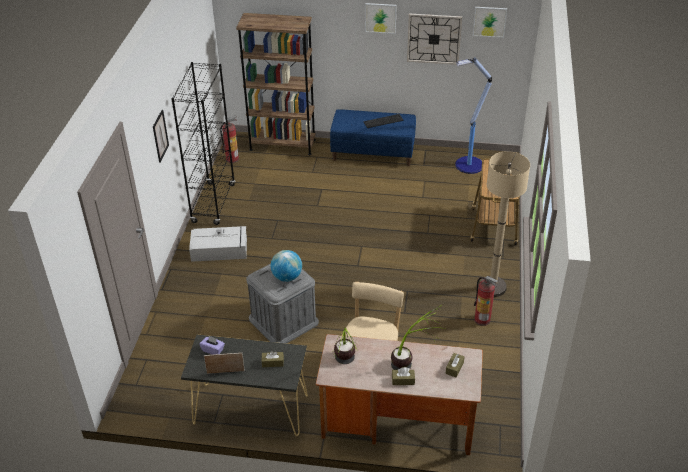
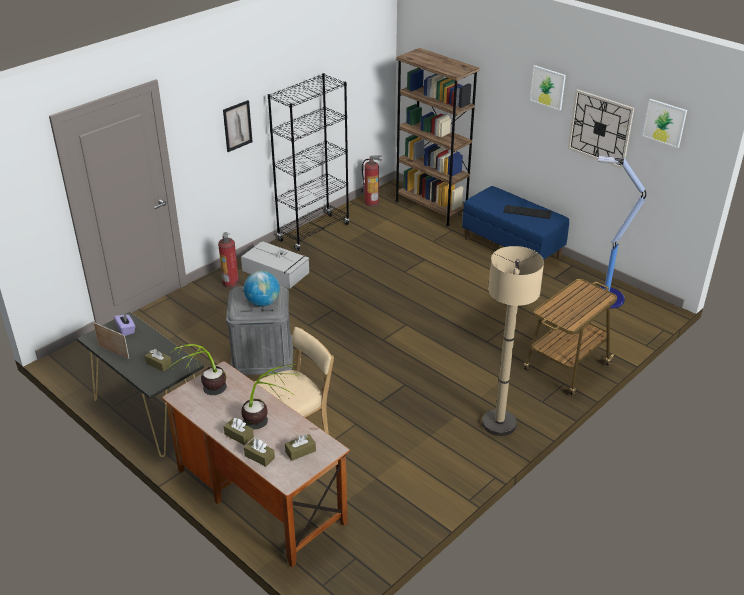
camera: 35 degrees right, 5 degrees down
fire extinguisher [474,276,498,326] -> fire extinguisher moved to [218,232,239,288]
none -> brown tissue box [244,439,275,467]

